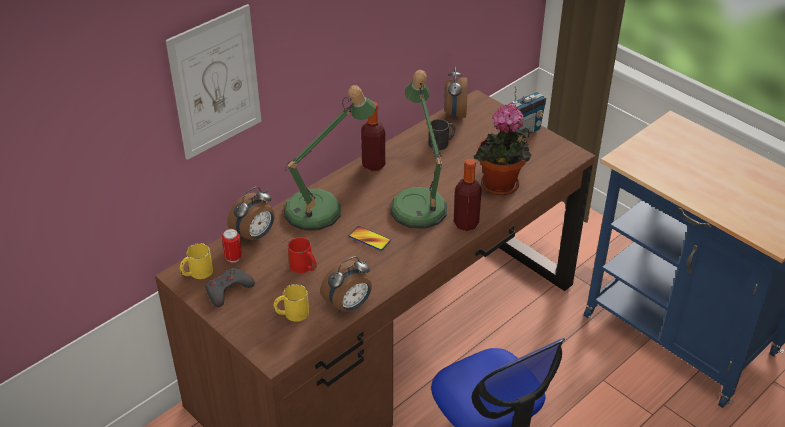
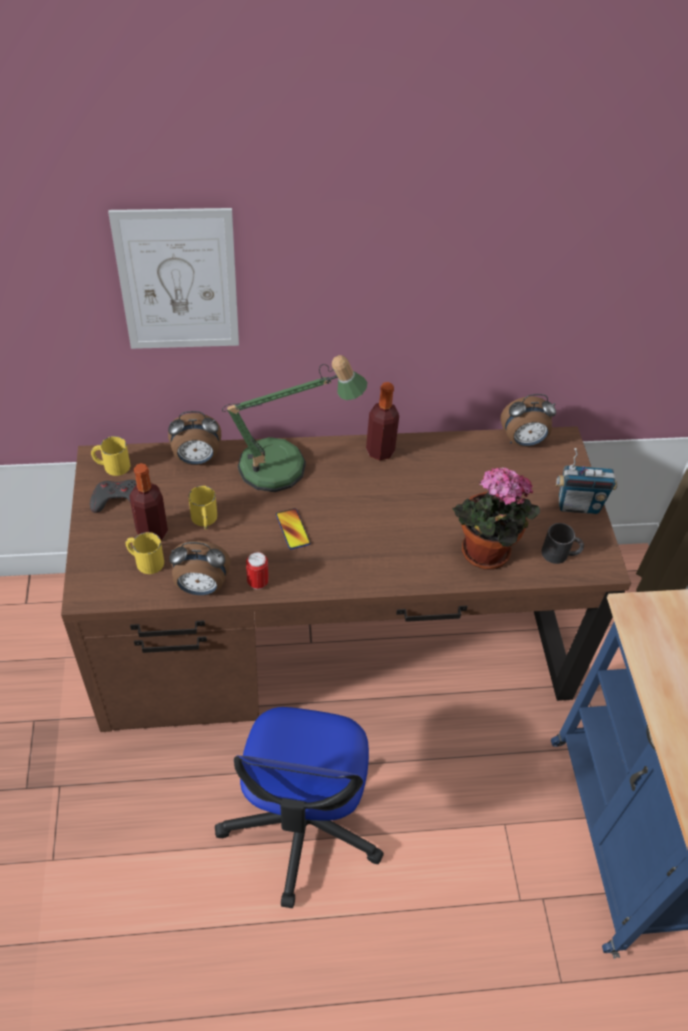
camera: 35 degrees right, 10 degrees up
can [222,229,242,262] -> can moved to [246,552,269,589]
red mug [288,237,317,273] -> yellow mug [188,486,217,529]
table lamp [390,70,447,229] -> none
black mug [429,119,456,150] -> black mug moved to [541,523,584,564]
alarm clock [444,66,467,120] -> alarm clock turned 135 degrees counterclockwise [501,394,556,447]
bottle [453,159,482,231] -> bottle moved to [129,463,168,540]

